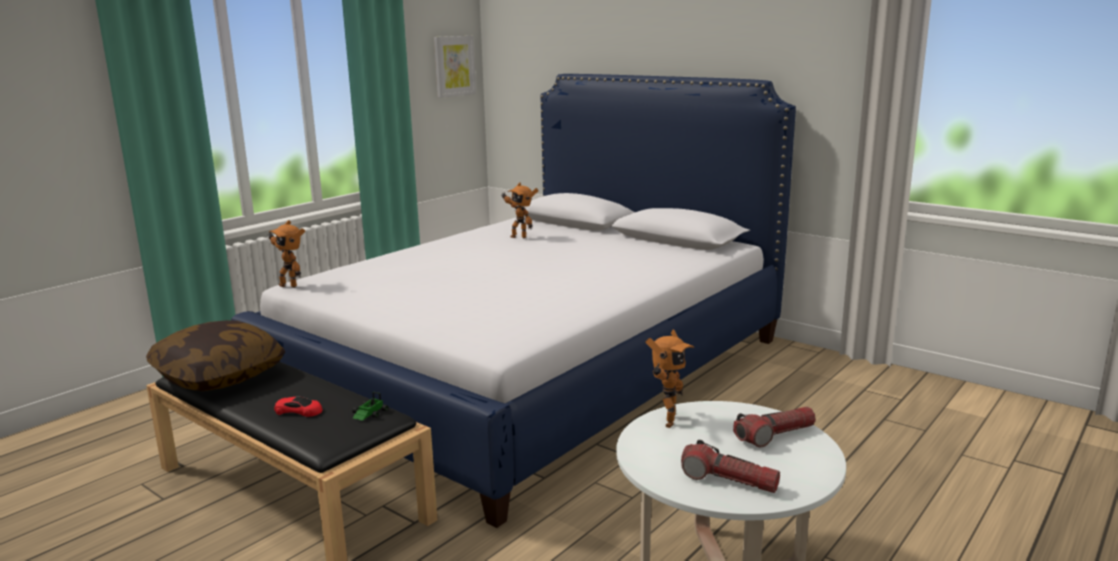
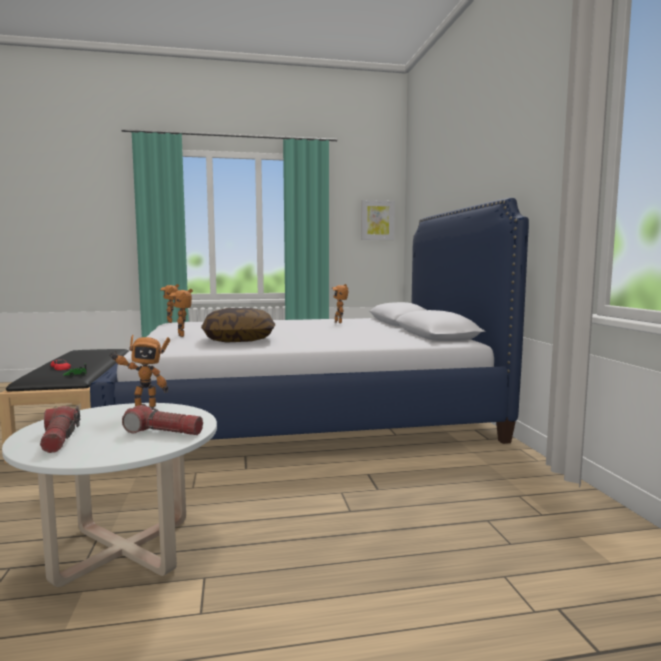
camera: 40 degrees right, 10 degrees down
pillow [146,320,285,391] -> pillow moved to [201,308,275,343]
none -> toy robot [170,289,193,337]

